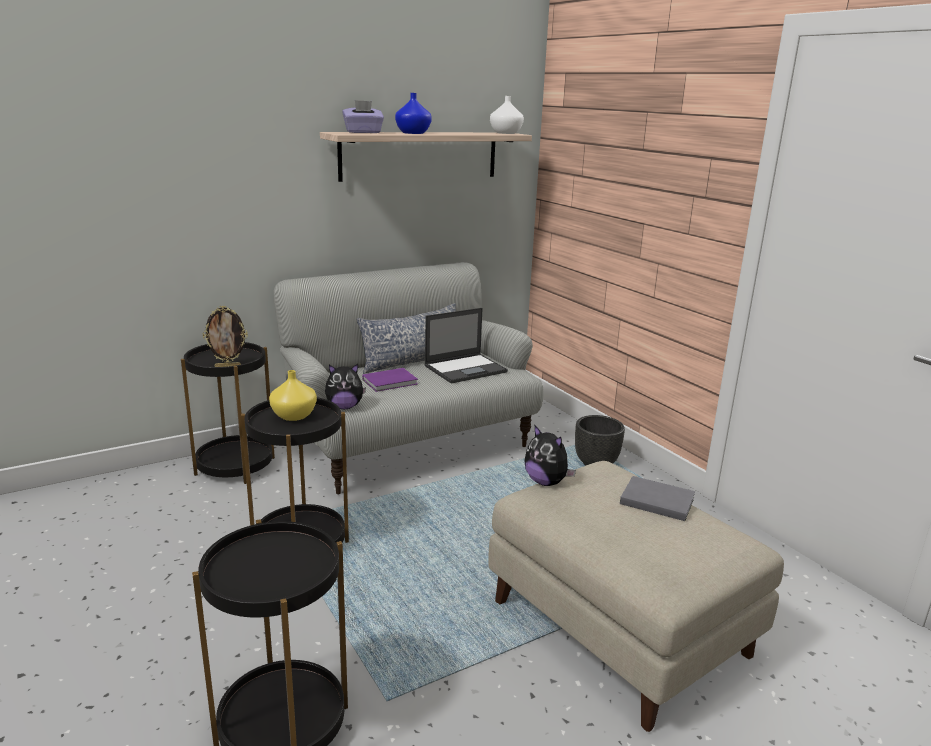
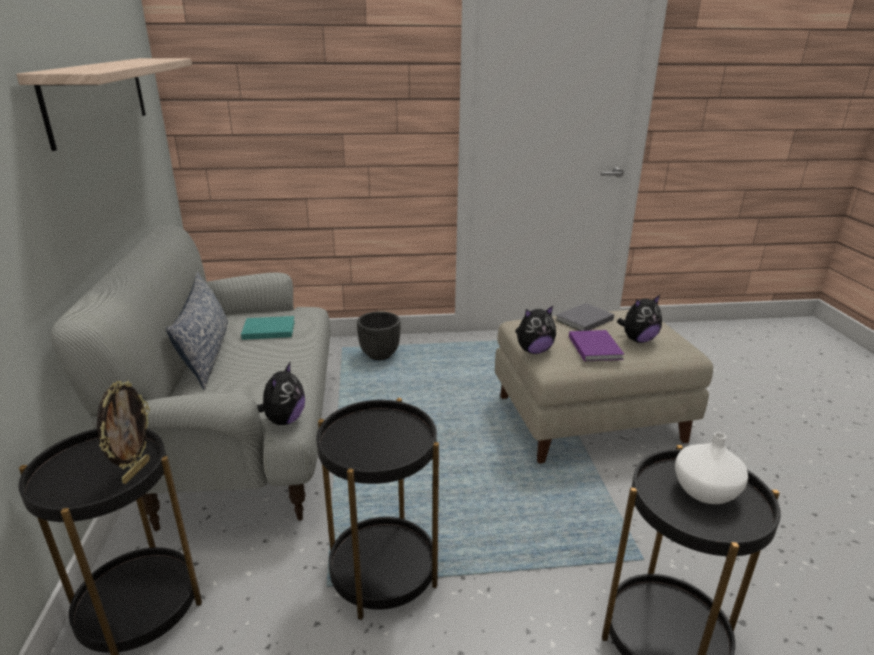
camera: 65 degrees left, 5 degrees up
yellow vase [269,370,317,421] -> none
purple tissue box [342,100,384,133] -> none
purple book [362,368,418,392] -> purple book moved to [569,330,624,361]
blue vase [395,93,432,134] -> none
laptop [424,308,508,383] -> turquoise book [241,316,295,340]
white vase [490,96,524,134] -> white vase moved to [675,432,748,504]
none -> plush toy [617,295,662,343]

